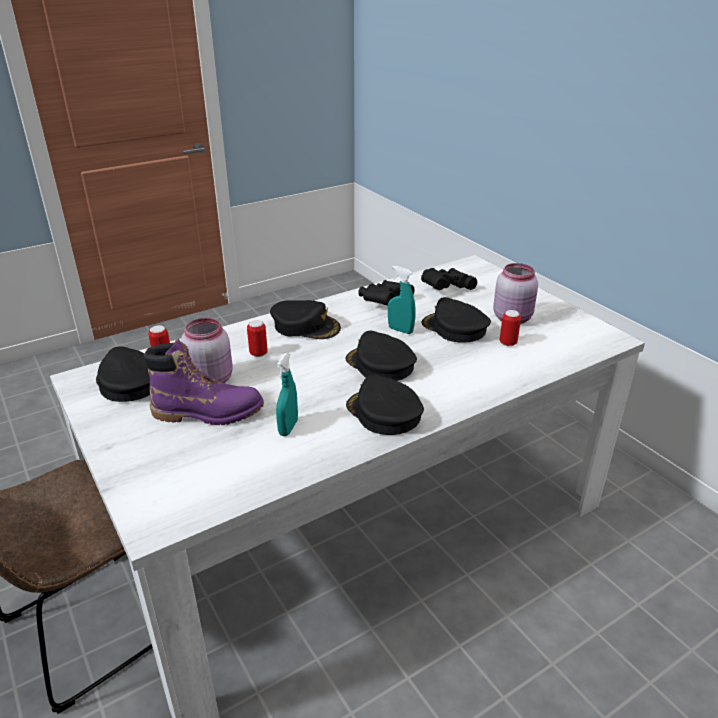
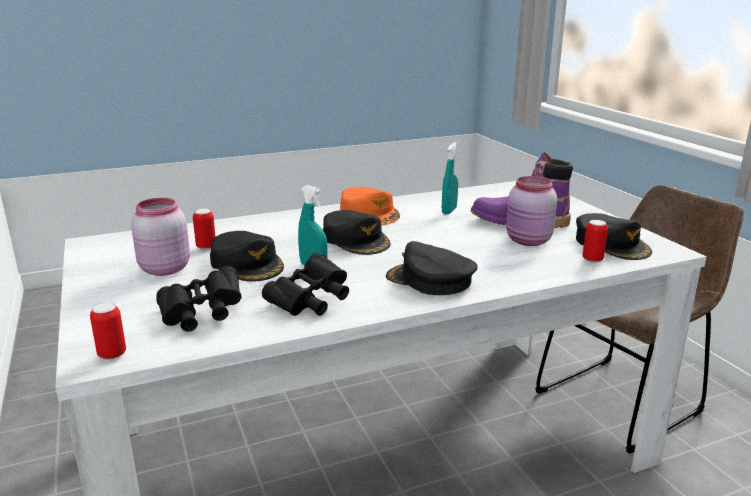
camera: 170 degrees left, 10 degrees down
can [247,320,268,357] -> can moved to [90,303,126,360]
black cap [346,375,424,435] -> orange cap [340,187,400,225]

